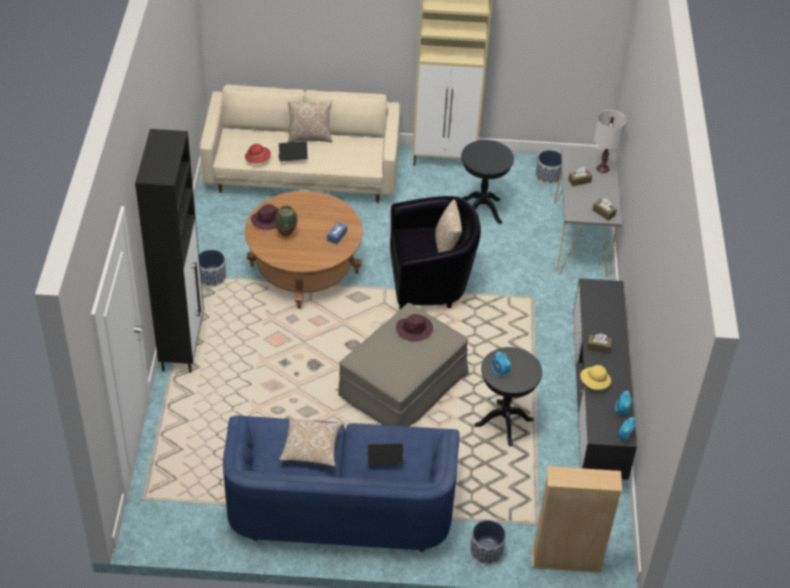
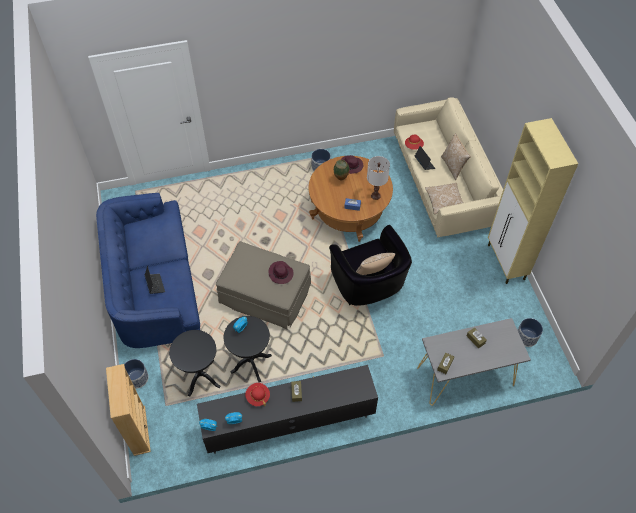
camera: 75 degrees right, 10 degrees up
black cabinet [135,129,204,373] -> none
pillow [279,418,342,467] -> pillow moved to [425,183,464,214]
black side table [461,140,514,224] -> black side table moved to [169,330,221,396]
yellow hat [580,365,611,390] -> red hat [245,383,270,406]
white table lamp [594,110,627,173] -> white table lamp moved to [367,156,390,200]

